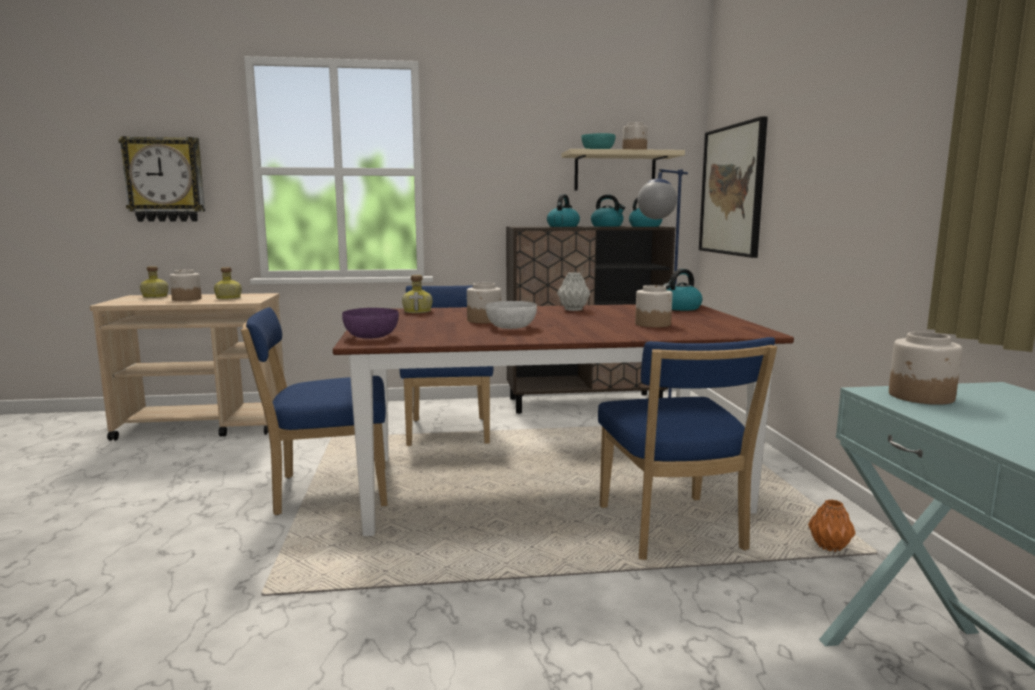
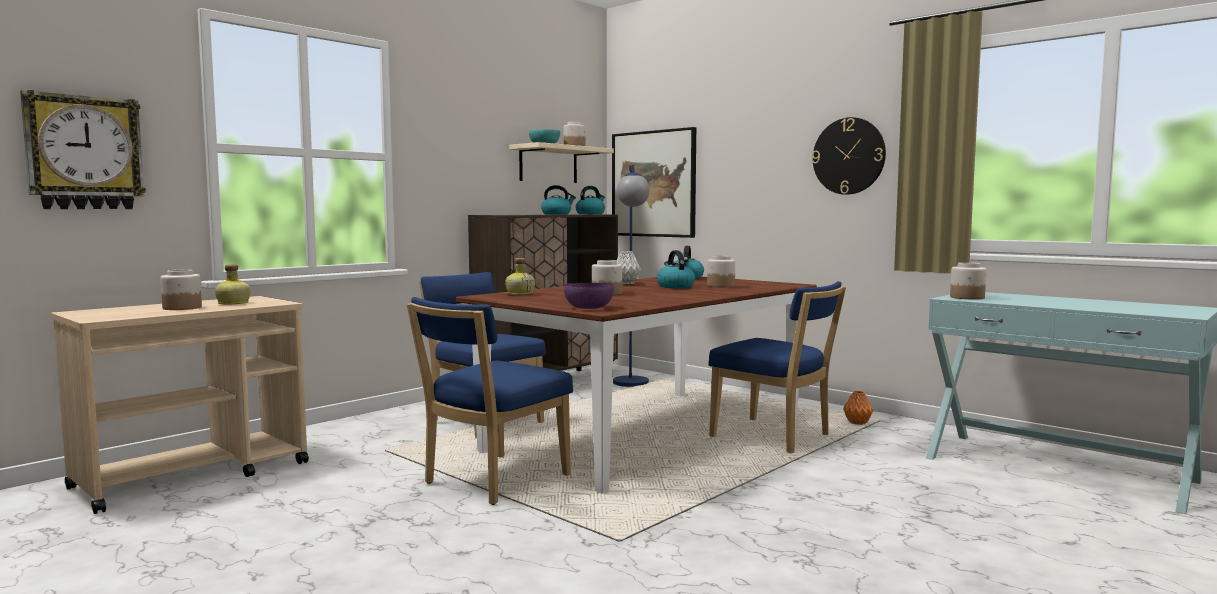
camera: 40 degrees left, 5 degrees down
bottle [140,266,168,298] -> none
white bowl [486,301,537,329] -> none
kettle [547,194,580,227] -> kettle moved to [657,250,695,288]
none -> wall clock [812,117,886,195]

